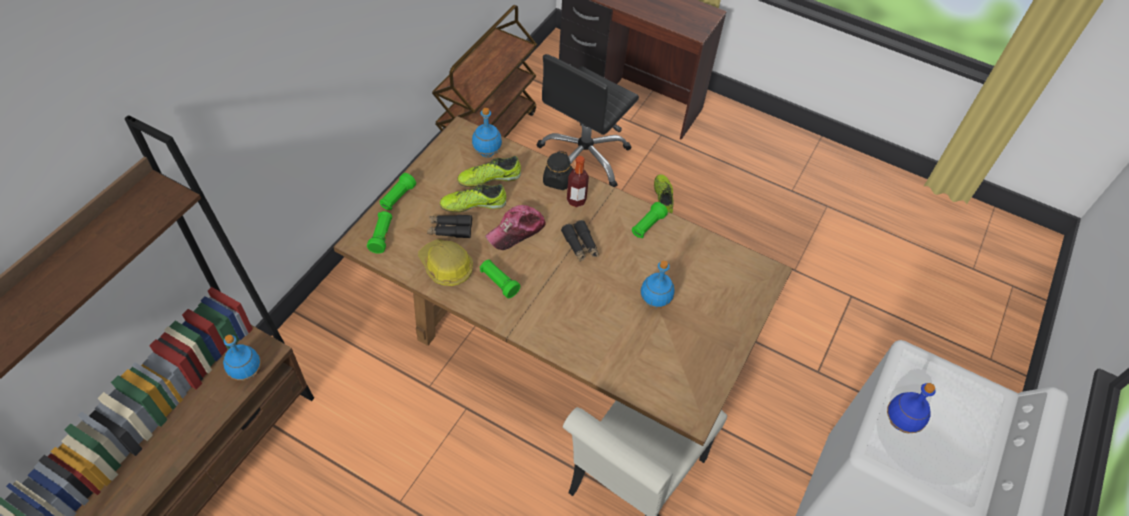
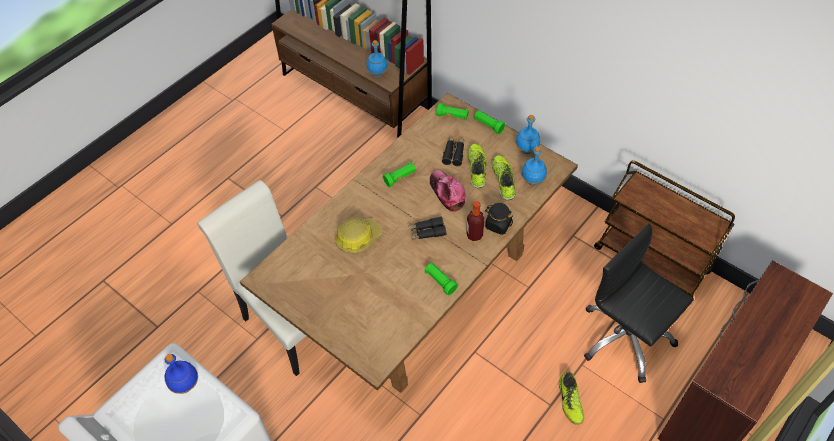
camera: 105 degrees right, 0 degrees up
hard hat [418,239,473,286] -> hard hat moved to [335,218,382,253]
blue bottle [640,260,675,308] -> blue bottle moved to [516,115,540,154]
shoe [654,174,673,214] -> shoe turned 75 degrees clockwise [559,371,584,425]

